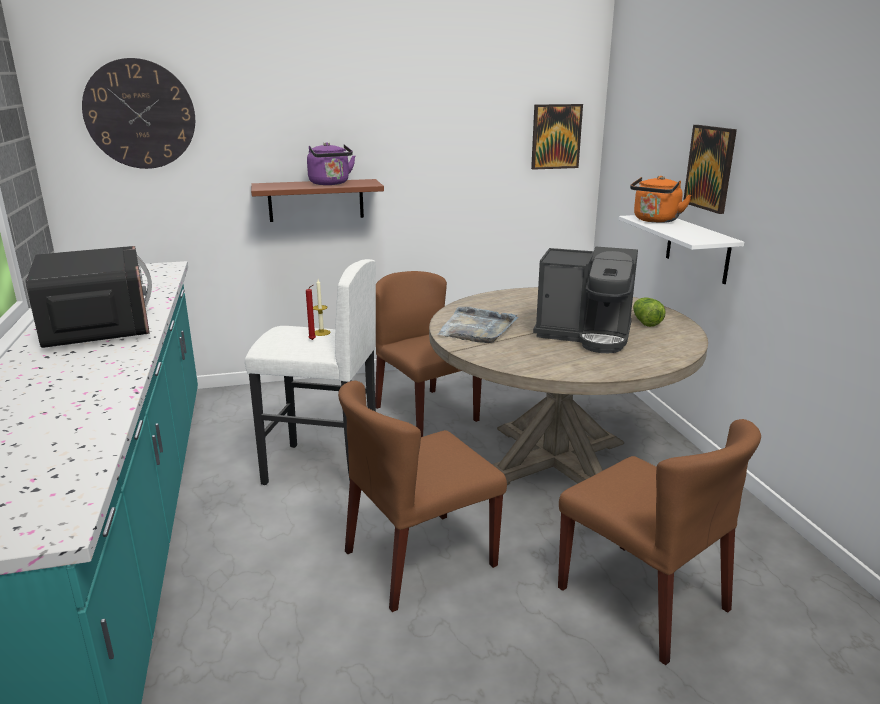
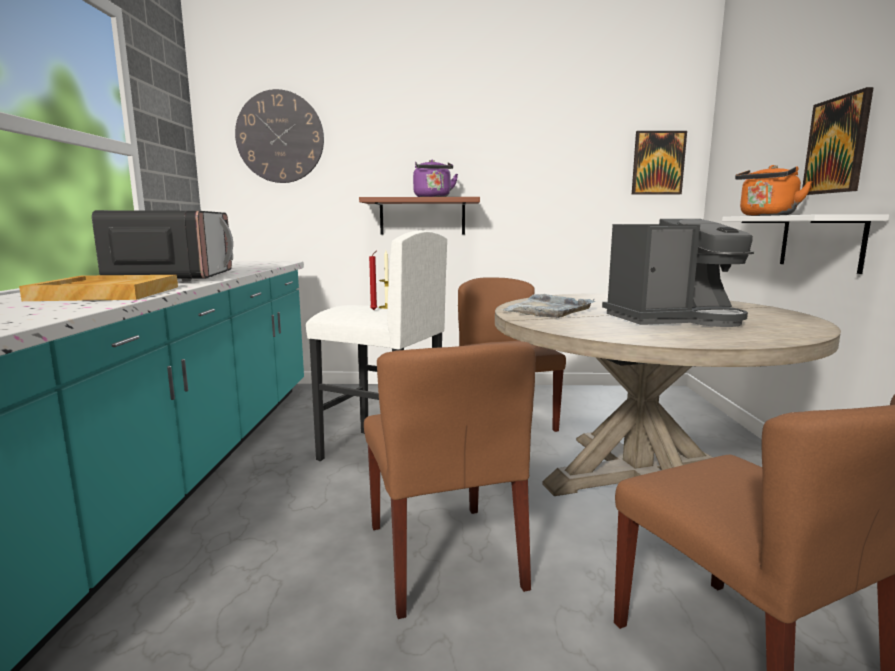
camera: 15 degrees right, 10 degrees down
brown chair [338,380,507,612] -> brown chair turned 90 degrees counterclockwise [364,342,535,619]
coffee machine [533,247,638,353] -> coffee machine turned 45 degrees counterclockwise [602,219,754,327]
lettuce [633,297,666,327] -> none
none -> beige tray [19,275,178,301]

